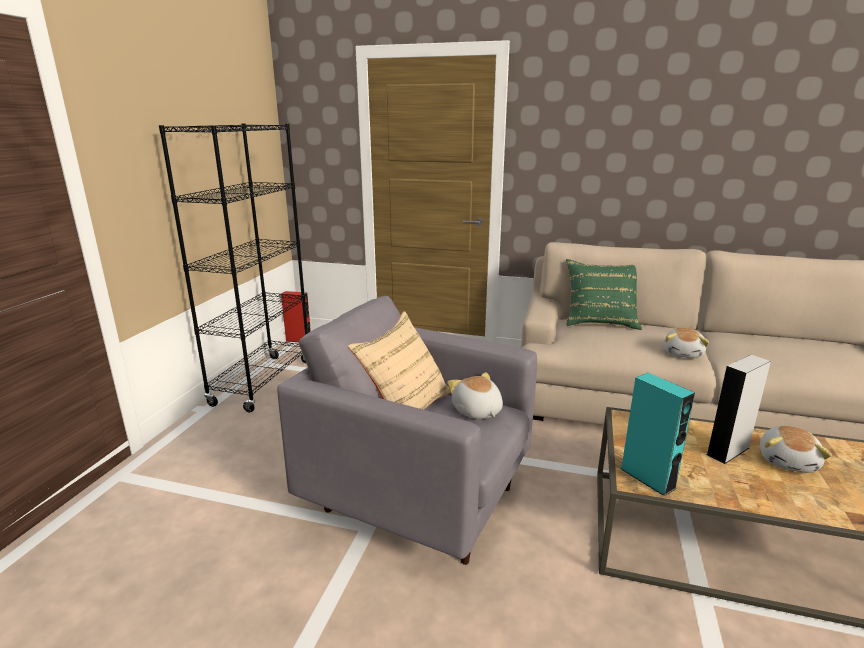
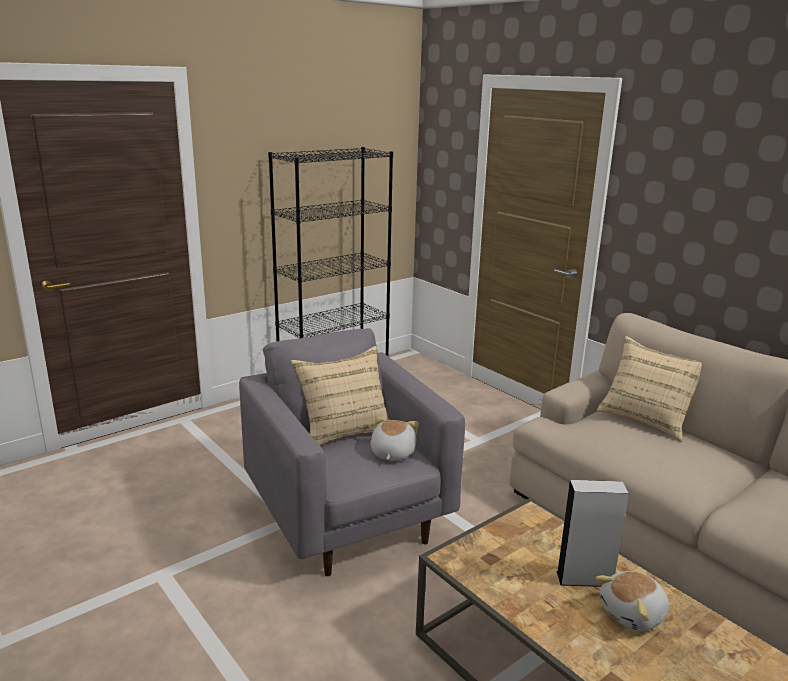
camera: 35 degrees right, 0 degrees up
red speaker [281,291,311,342] -> none
green pillow [566,259,642,330] -> beige pillow [596,336,702,442]
turquoise speaker [621,373,695,496] -> none
plush toy [664,328,709,358] -> none

